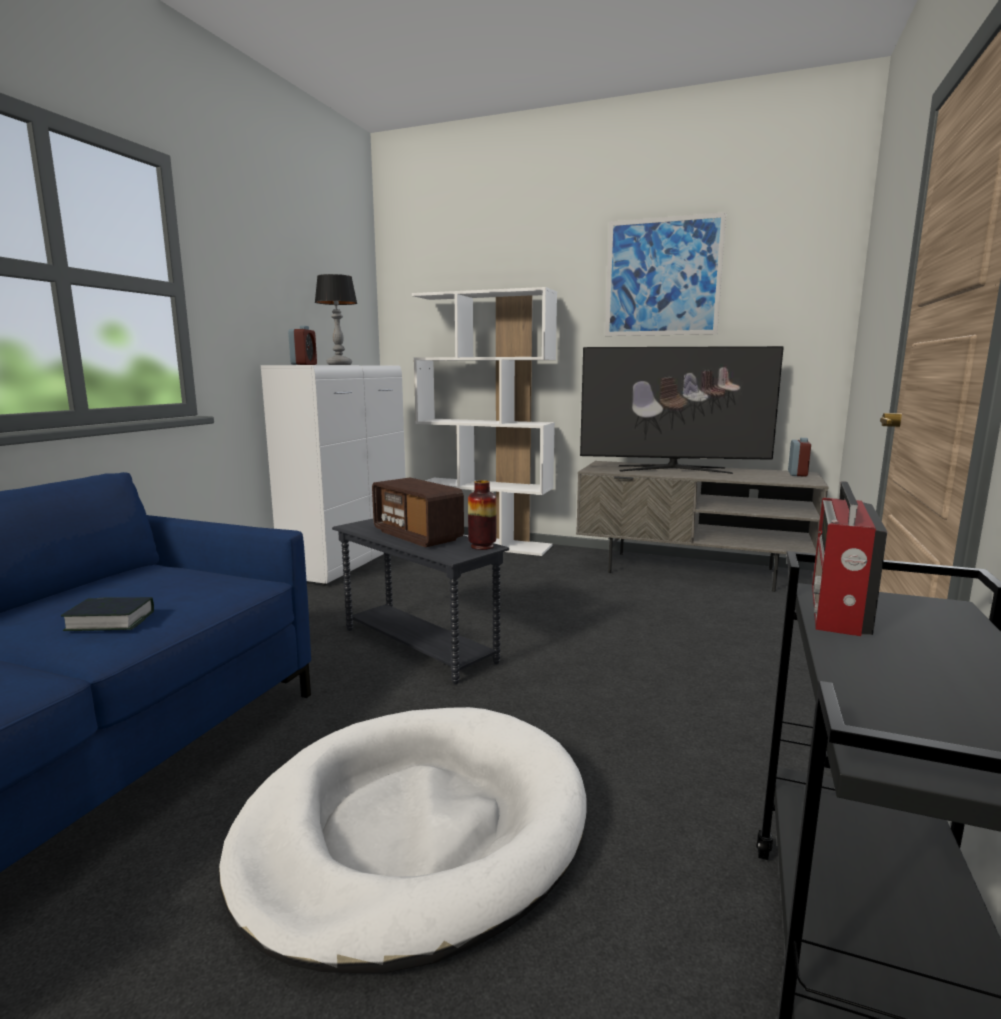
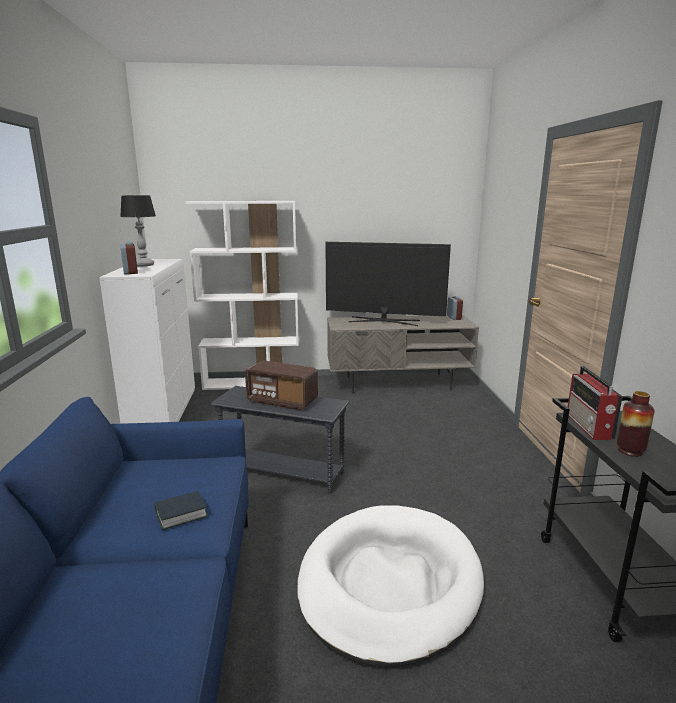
camera: 25 degrees left, 5 degrees up
vase [468,480,496,550] -> vase moved to [617,391,655,457]
television [580,346,784,474] -> television turned 150 degrees counterclockwise [326,242,451,326]
picture [605,212,726,336] -> none

